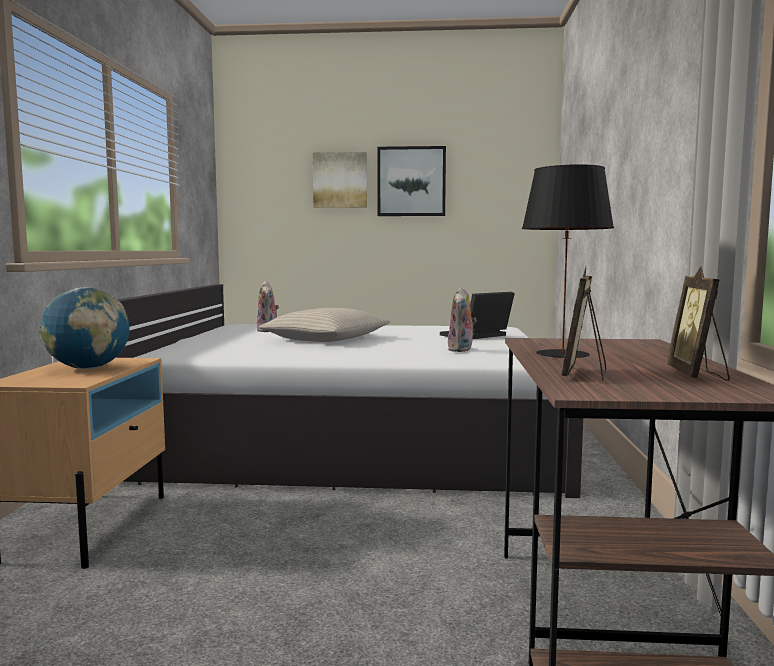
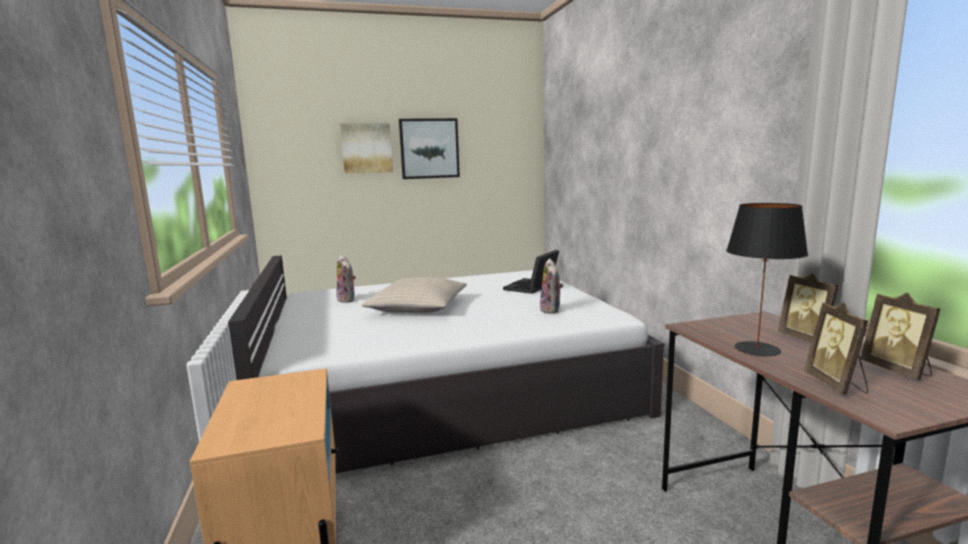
camera: 20 degrees left, 5 degrees up
globe [39,288,130,369] -> none
none -> picture frame [778,273,838,342]

